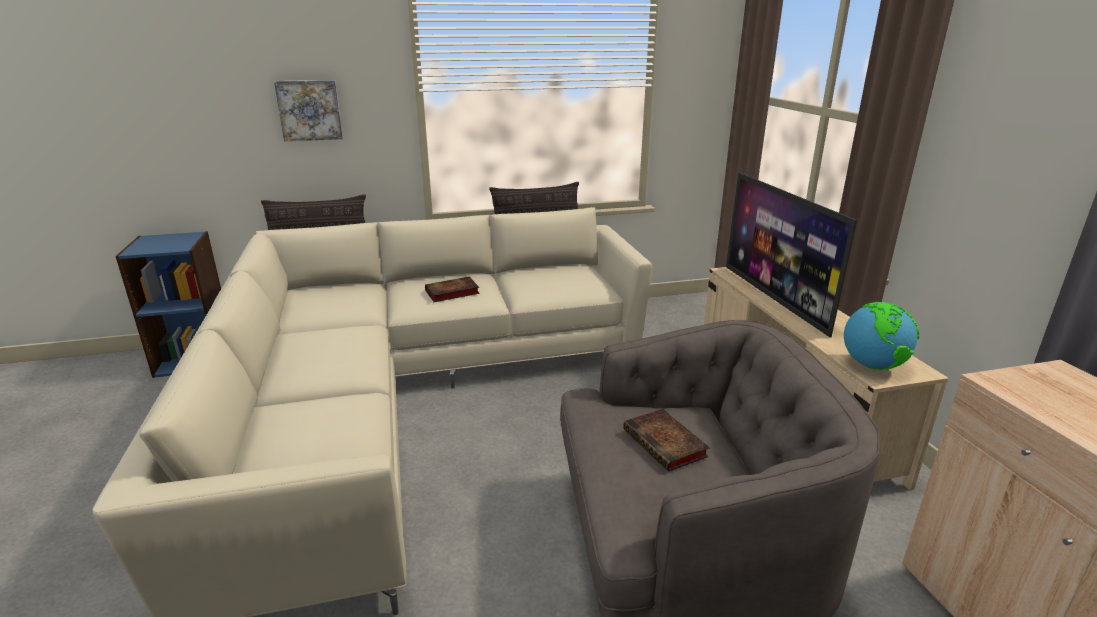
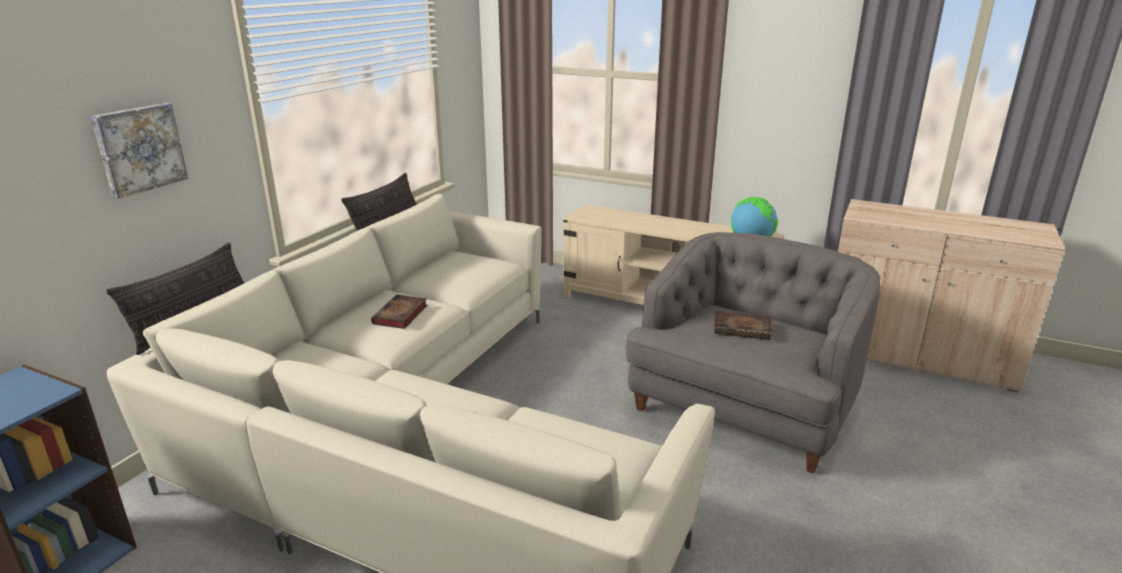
camera: 50 degrees left, 0 degrees up
television [726,172,857,337] -> none

